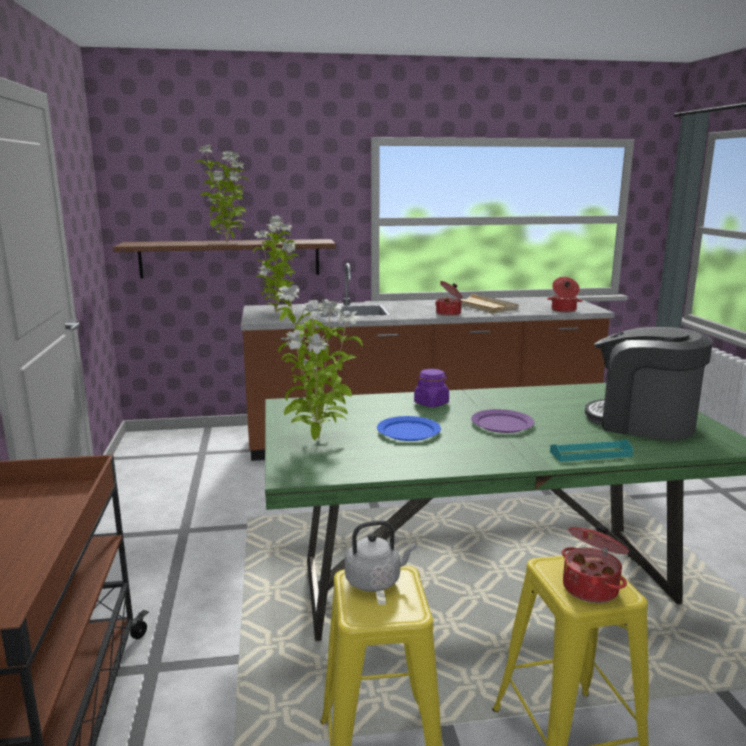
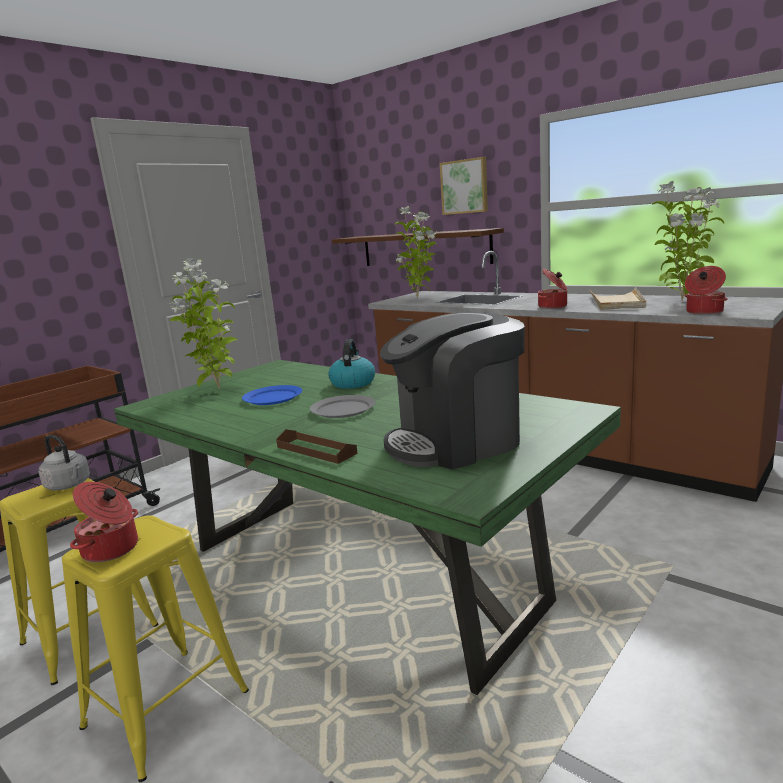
camera: 50 degrees right, 0 degrees up
potted plant [195,144,249,243] -> potted plant moved to [652,181,724,301]
purple jar [414,369,449,407] -> kettle [328,339,375,389]
purple plate [471,409,534,433] -> grey plate [310,395,375,418]
turquoise tray [550,439,633,462] -> brown tray [276,429,357,464]
coffee machine [585,327,713,440] -> coffee machine turned 105 degrees counterclockwise [380,312,525,470]
none -> picture [440,157,488,215]

